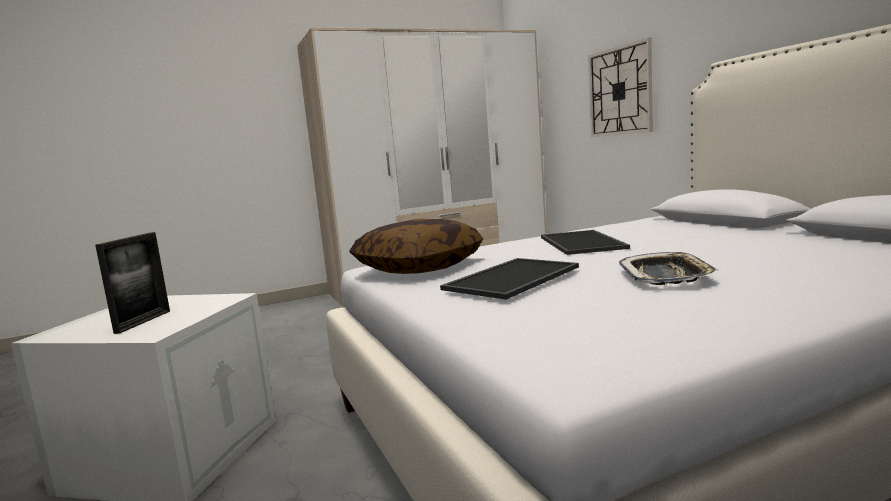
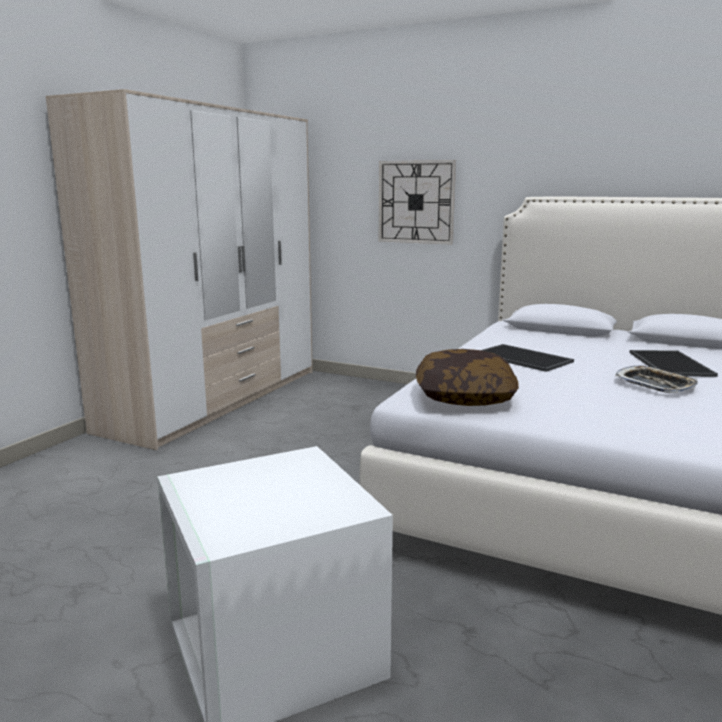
camera: 40 degrees left, 5 degrees up
picture frame [95,232,170,334] -> none
tray [440,258,579,300] -> tray moved to [629,350,718,377]

